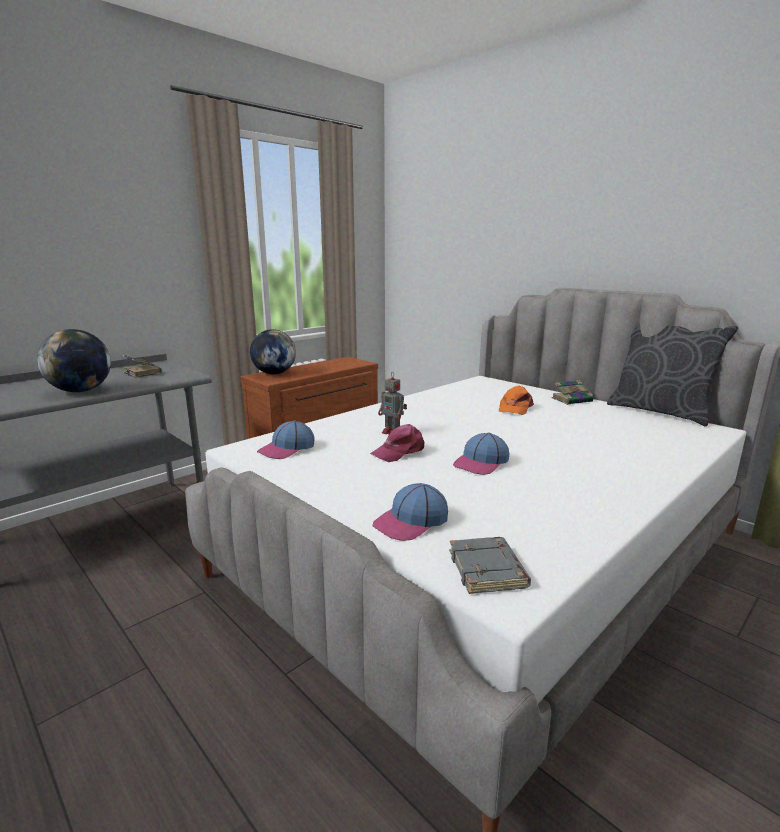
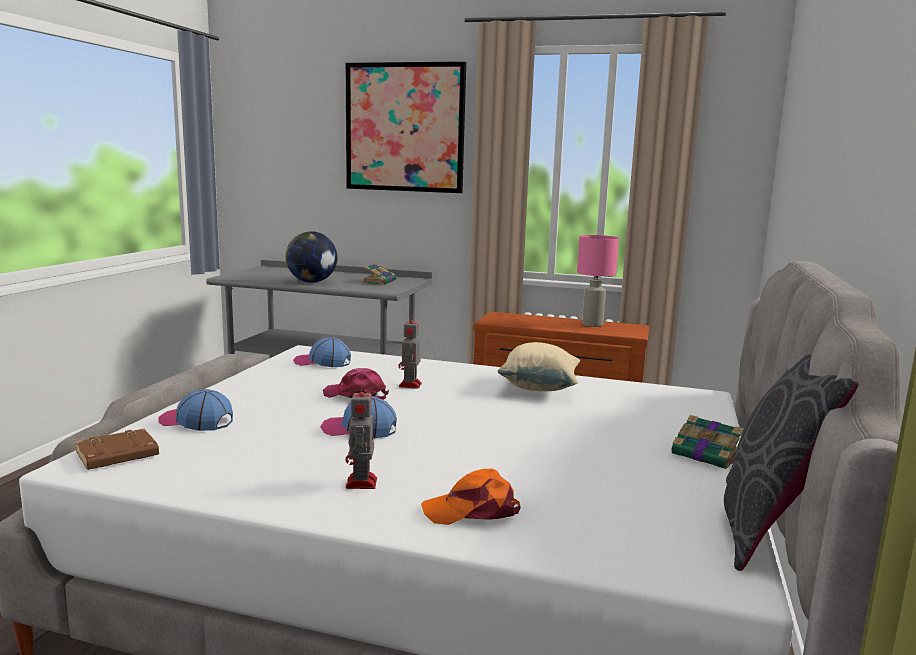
camera: 60 degrees right, 5 degrees down
globe [250,329,296,374] -> none
grey book [449,537,531,594] -> brown book [75,428,159,470]
orange cap [499,386,534,415] -> orange cap moved to [421,469,521,525]
none -> toy robot [345,383,377,489]
none -> picture [346,61,466,193]
none -> beige pillow [498,342,581,391]
none -> pink table lamp [577,235,619,327]

